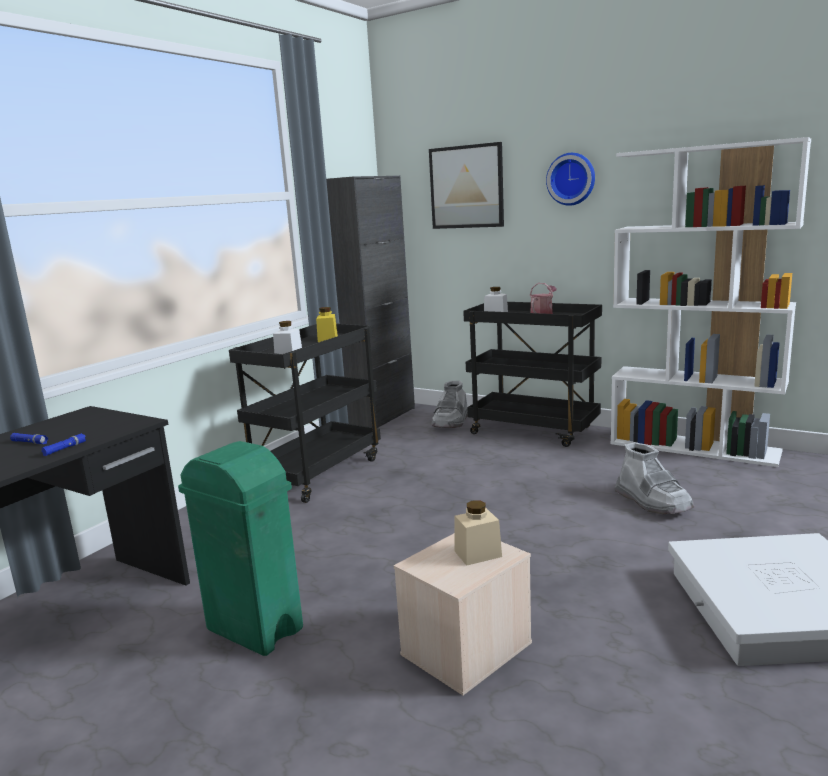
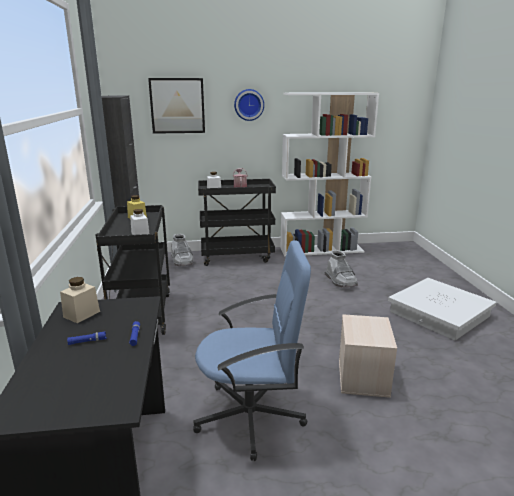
camera: 40 degrees left, 5 degrees up
green trash can [178,441,303,656] -> blue office chair [193,240,311,461]
beige jar [454,500,502,566] -> beige jar moved to [60,277,100,323]
grey boot [615,442,695,514] -> grey boot turned 45 degrees clockwise [325,250,358,287]

